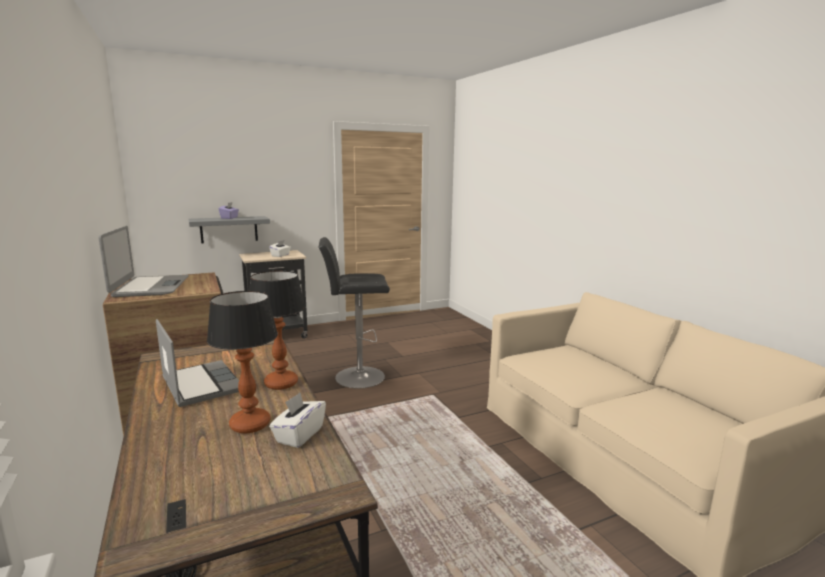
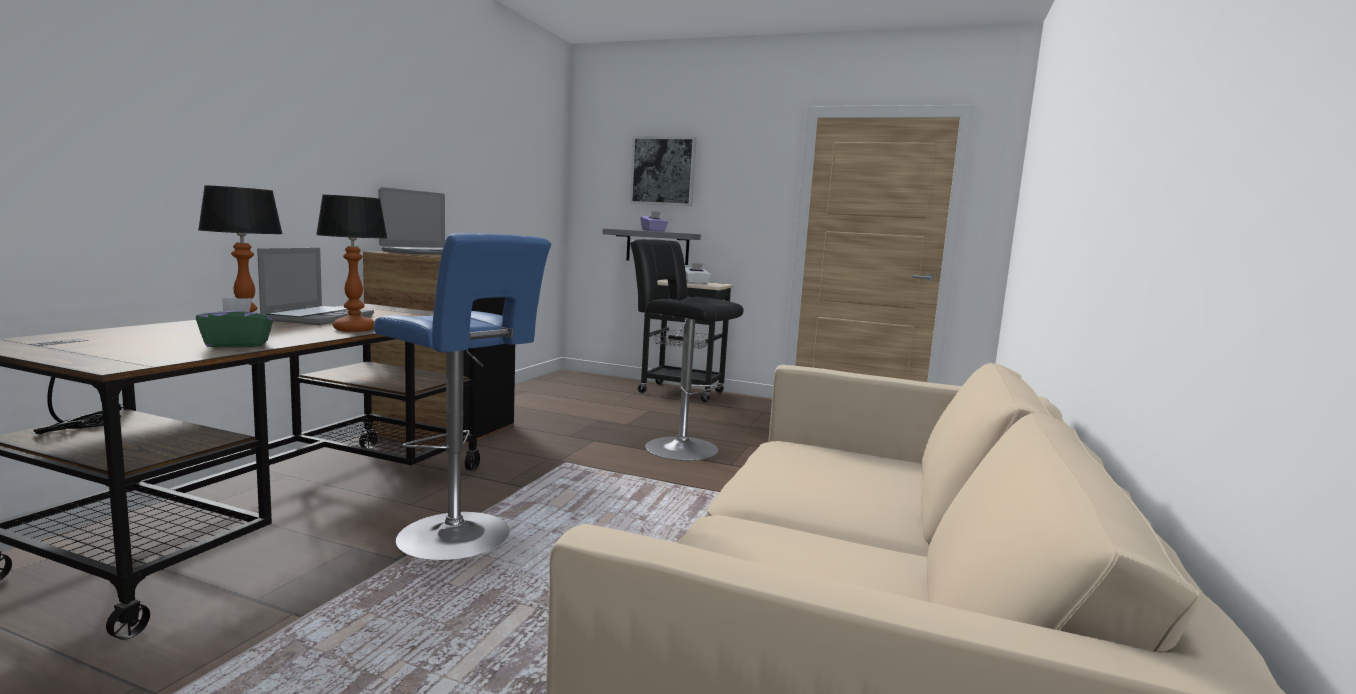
camera: 45 degrees right, 5 degrees down
white tissue box [269,393,326,448] -> green tissue box [196,298,273,347]
none -> blue stool [373,233,551,560]
none -> picture [630,136,697,206]

